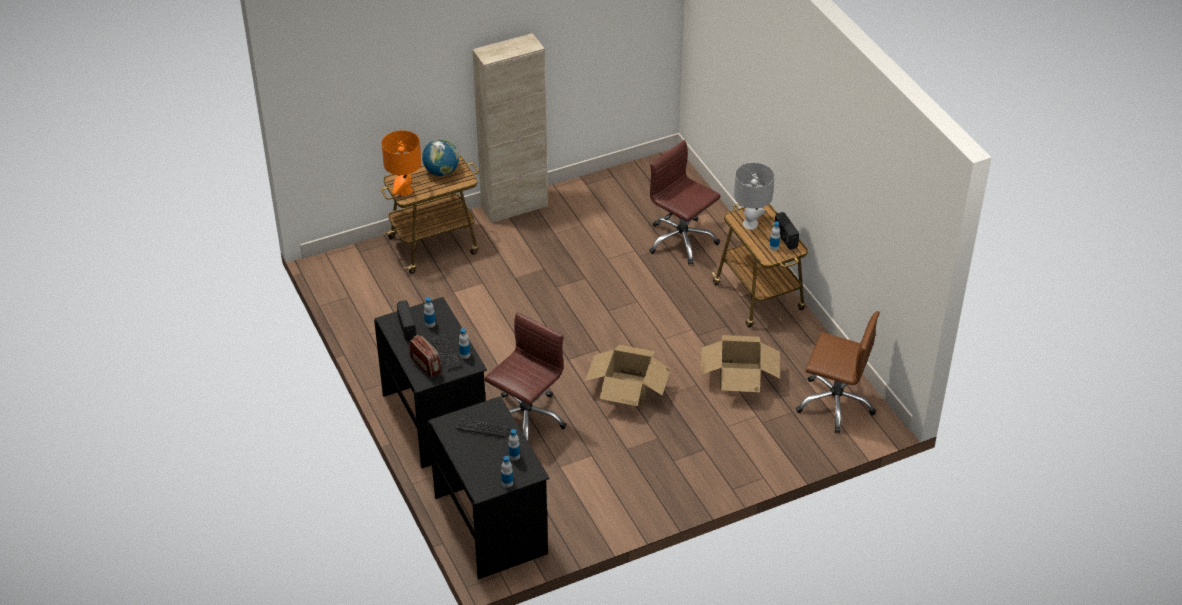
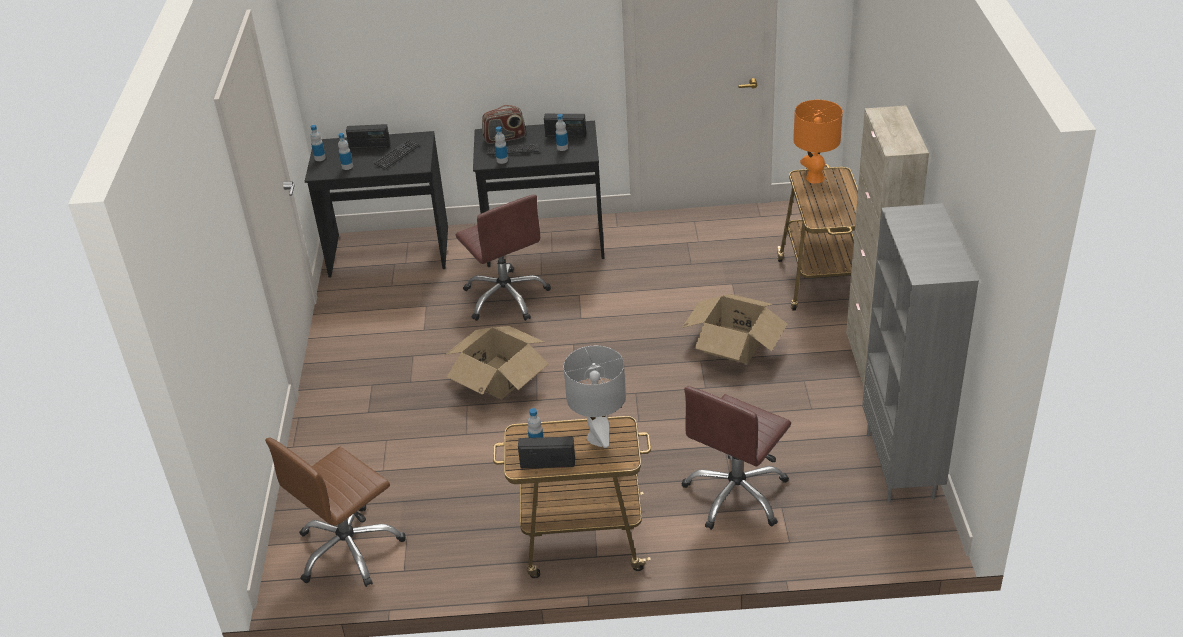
camera: 115 degrees right, 5 degrees down
globe [422,139,459,176] -> none
brown office chair [649,140,721,265] -> brown office chair turned 150 degrees clockwise [682,386,791,530]
cardboard box [701,335,780,392] -> cardboard box moved to [682,294,787,364]
none -> radio [346,124,390,149]
none -> grey bookcase [862,203,979,503]

